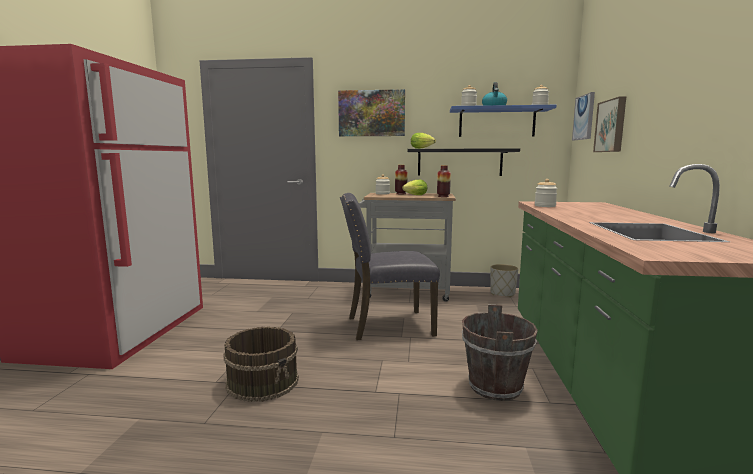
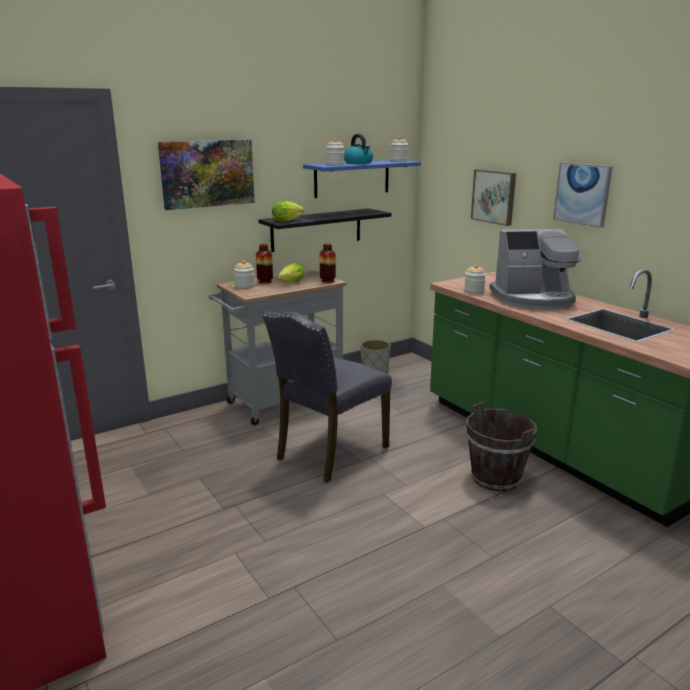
camera: 40 degrees left, 10 degrees up
brown bucket [223,326,299,402] -> none
picture [572,92,595,140] -> picture moved to [553,162,613,228]
none -> coffee machine [490,229,581,310]

